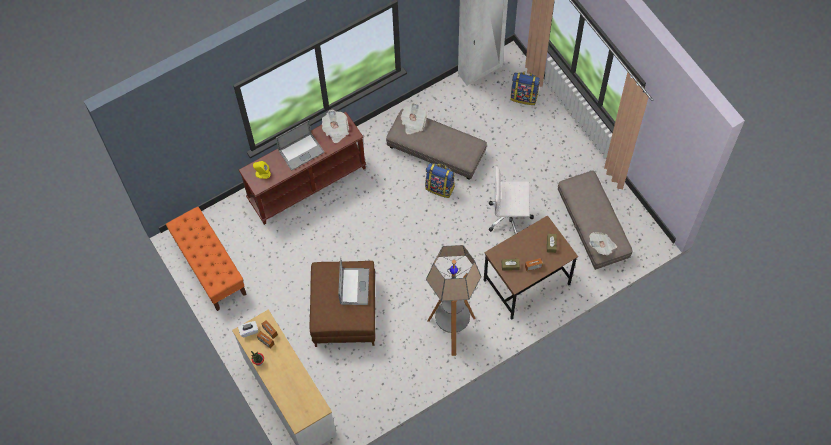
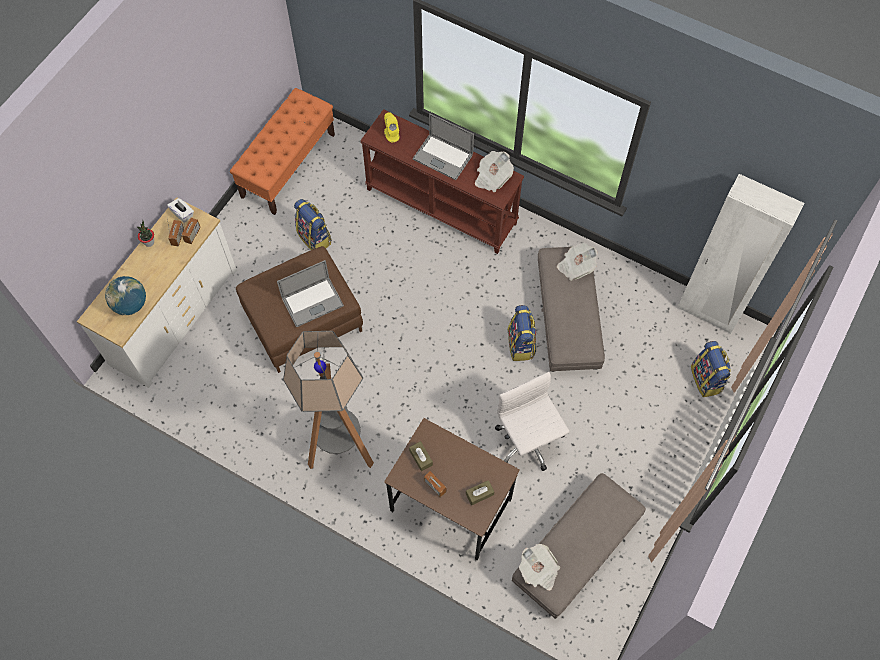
camera: 60 degrees right, 0 degrees up
none -> globe [105,276,146,315]
none -> backpack [294,199,331,250]

